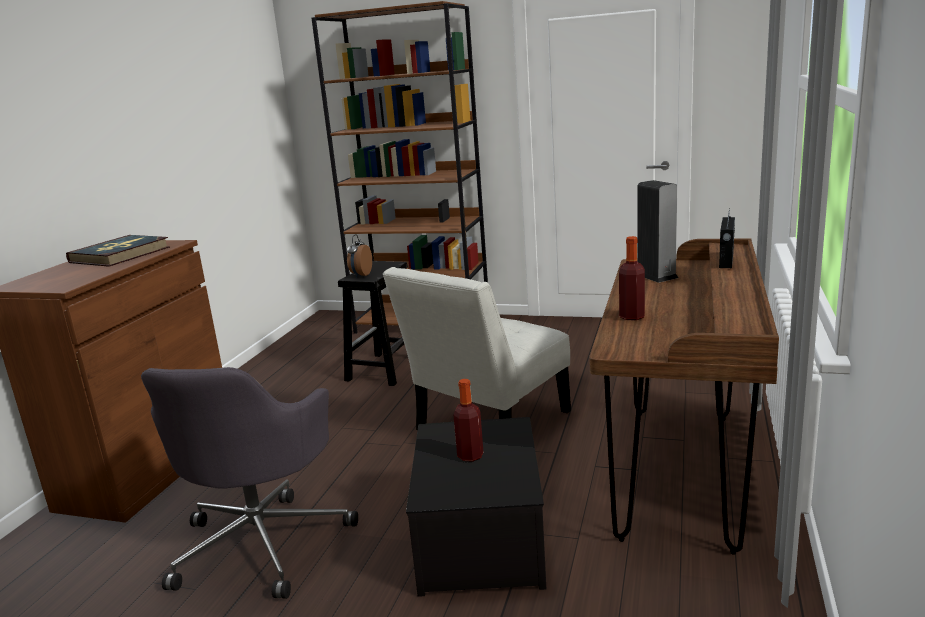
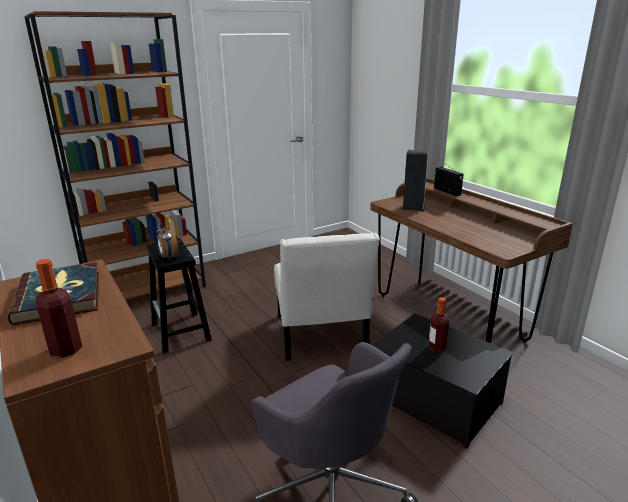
camera: 50 degrees left, 5 degrees up
bottle [619,236,645,320] -> bottle moved to [35,259,82,358]

